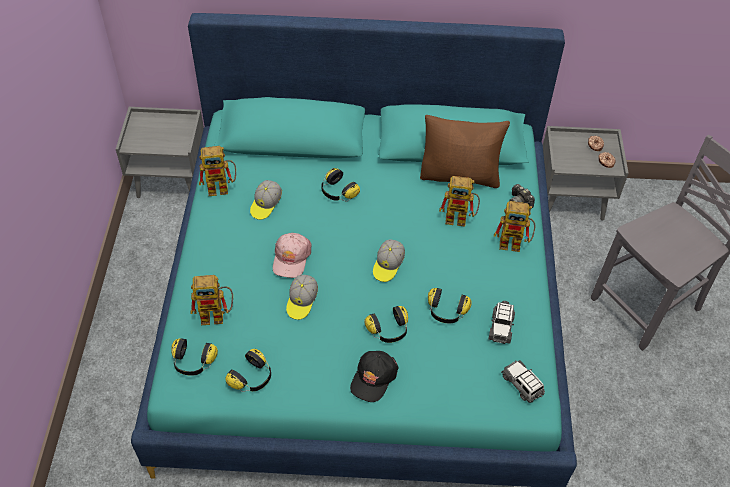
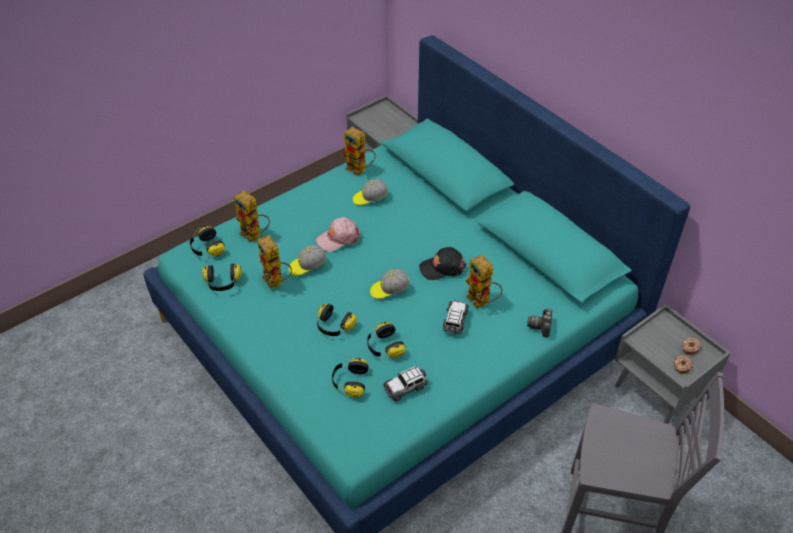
camera: 50 degrees right, 5 degrees down
headphones [322,168,360,201] -> headphones moved to [332,358,369,398]
black cap [350,351,399,402] -> black cap moved to [419,247,466,280]
brown pillow [420,115,510,188] -> none
toy robot [494,201,536,252] -> toy robot moved to [257,235,292,289]
toy car [501,360,545,403] -> toy car moved to [443,300,469,335]

